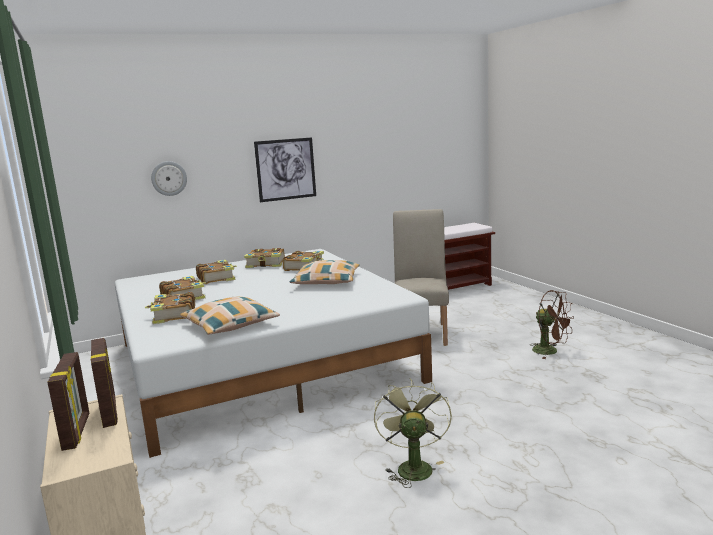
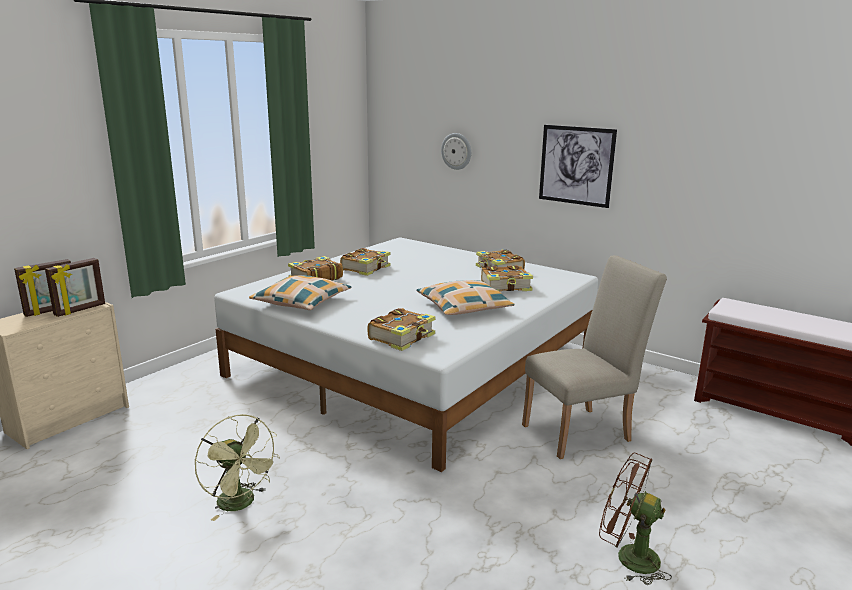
camera: 60 degrees right, 5 degrees up
book [196,260,237,284] -> book moved to [368,308,435,351]
green fan [374,378,452,488] -> green fan turned 75 degrees clockwise [195,414,280,521]
brown fan [531,290,574,359] -> brown fan turned 105 degrees clockwise [599,453,672,585]

